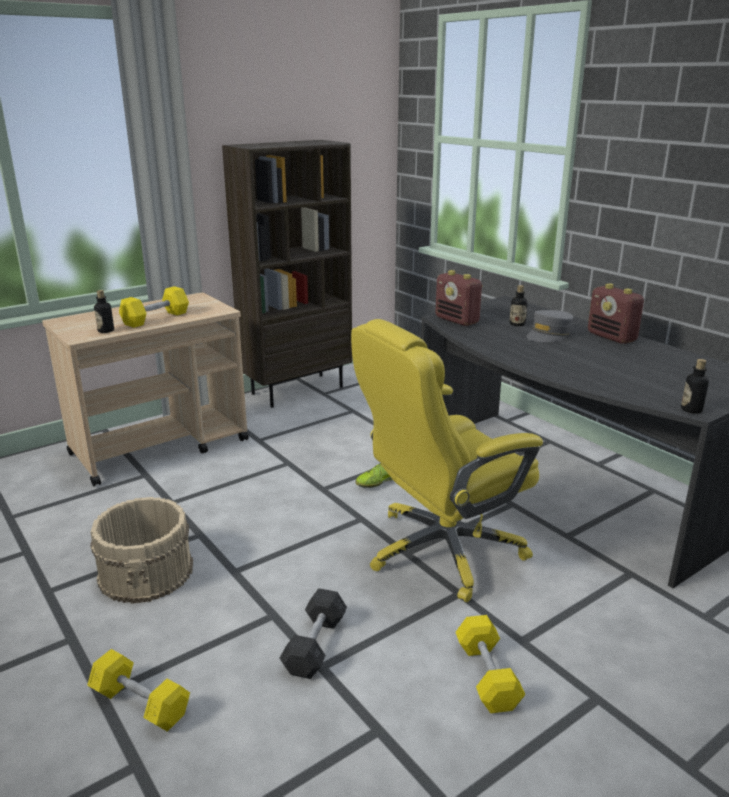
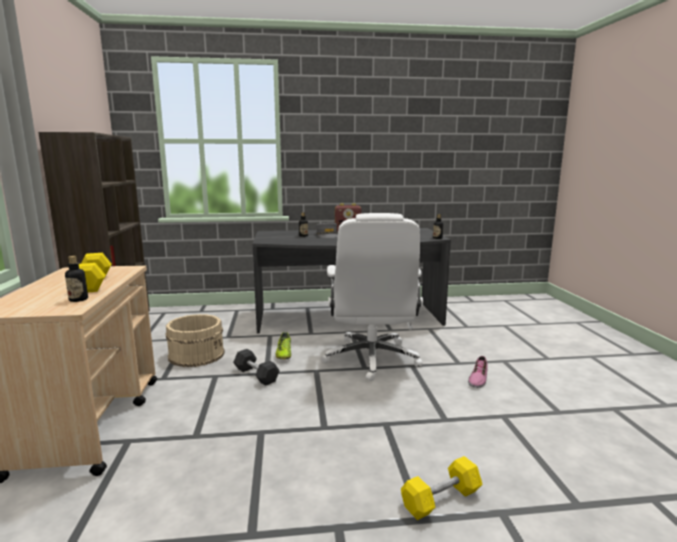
camera: 60 degrees left, 10 degrees down
beige bucket [90,497,193,604] -> beige bucket moved to [165,314,225,367]
grey dumbbell [279,588,347,679] -> grey dumbbell moved to [233,349,280,386]
yellow office chair [351,319,543,602] -> white office chair [321,213,423,381]
radio [436,270,483,326] -> none
yellow dumbbell [456,615,525,713] -> shoe [468,356,488,388]

